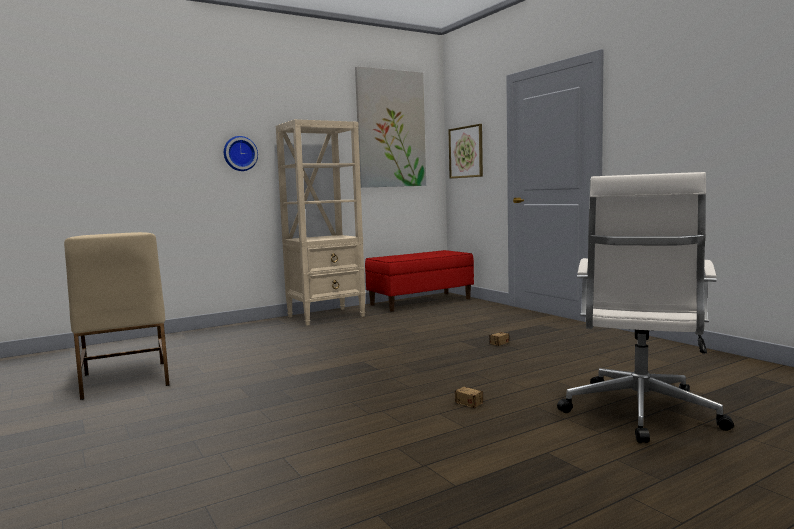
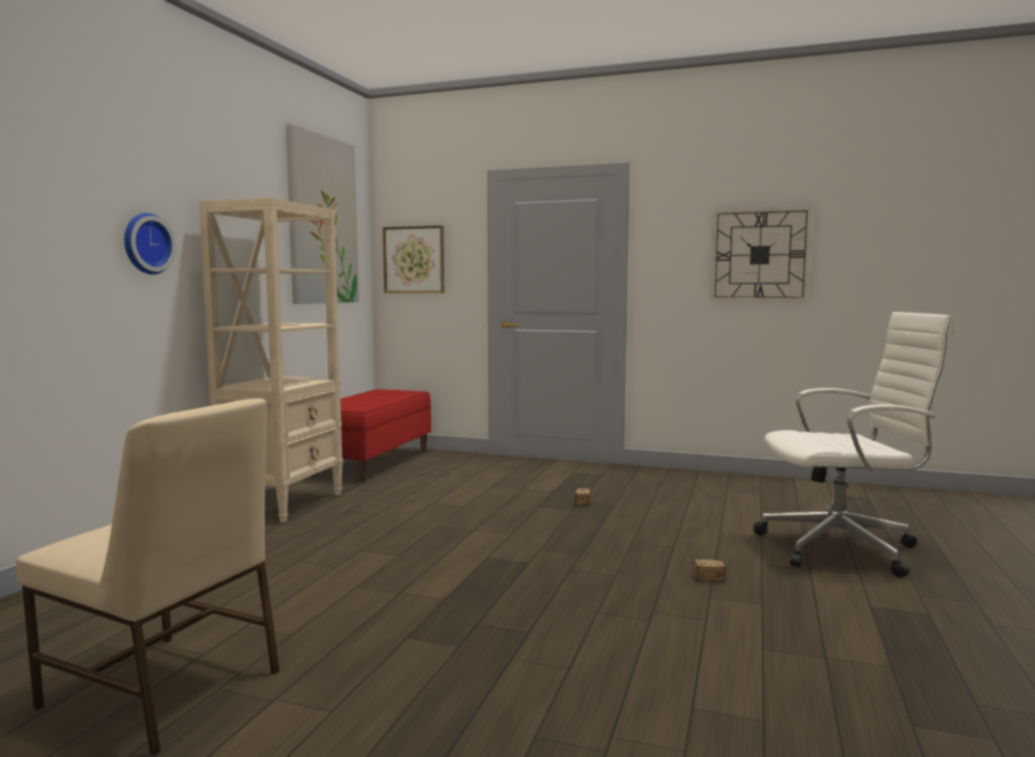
camera: 40 degrees left, 0 degrees up
white office chair [557,172,734,443] -> white office chair turned 75 degrees counterclockwise [753,312,953,578]
none -> wall clock [711,207,812,301]

